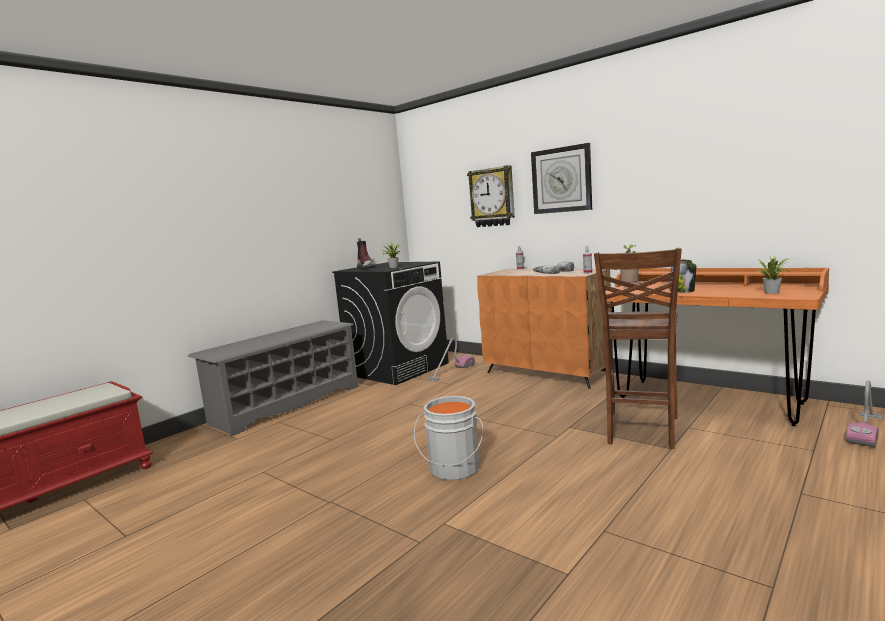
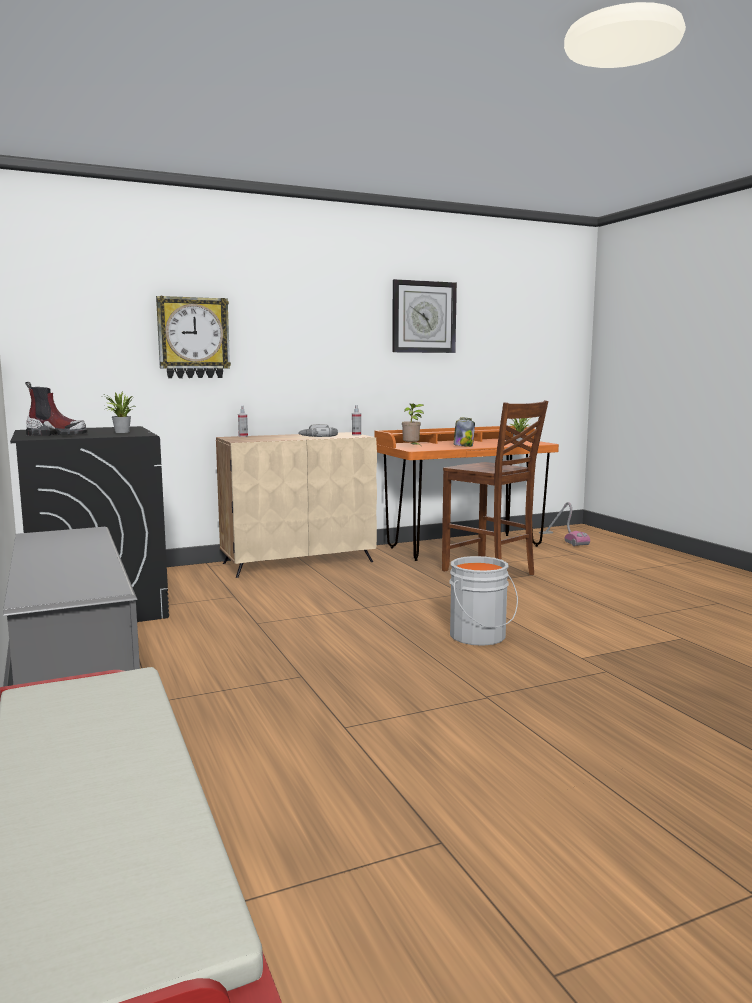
camera: 65 degrees left, 0 degrees up
vacuum cleaner [427,338,475,381] -> none
orange cabinet [477,269,611,389] -> beige cabinet [216,432,377,578]
wall clock [531,143,592,214] -> wall clock moved to [392,279,457,353]

